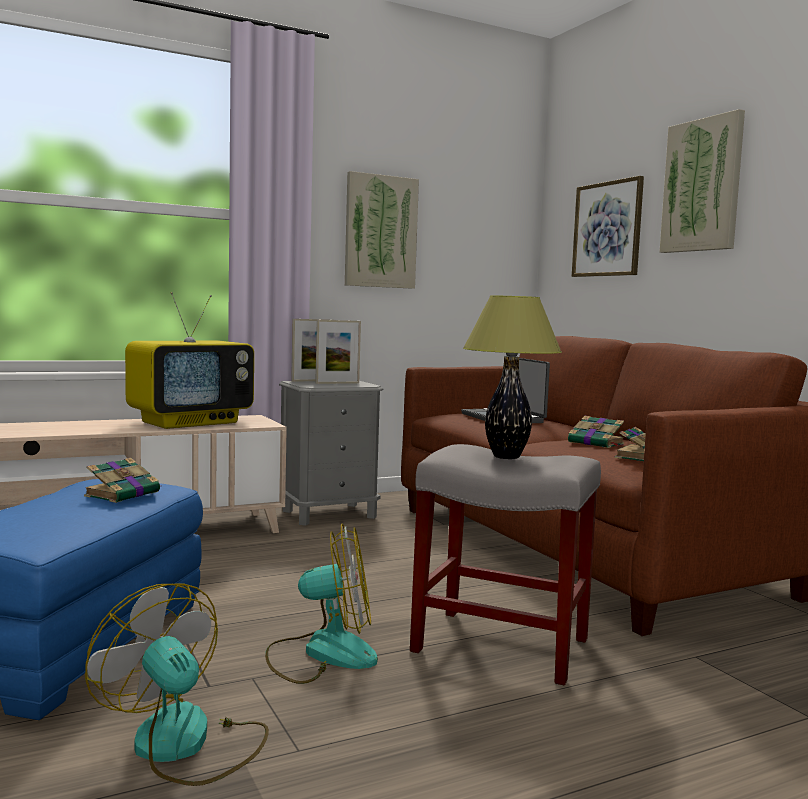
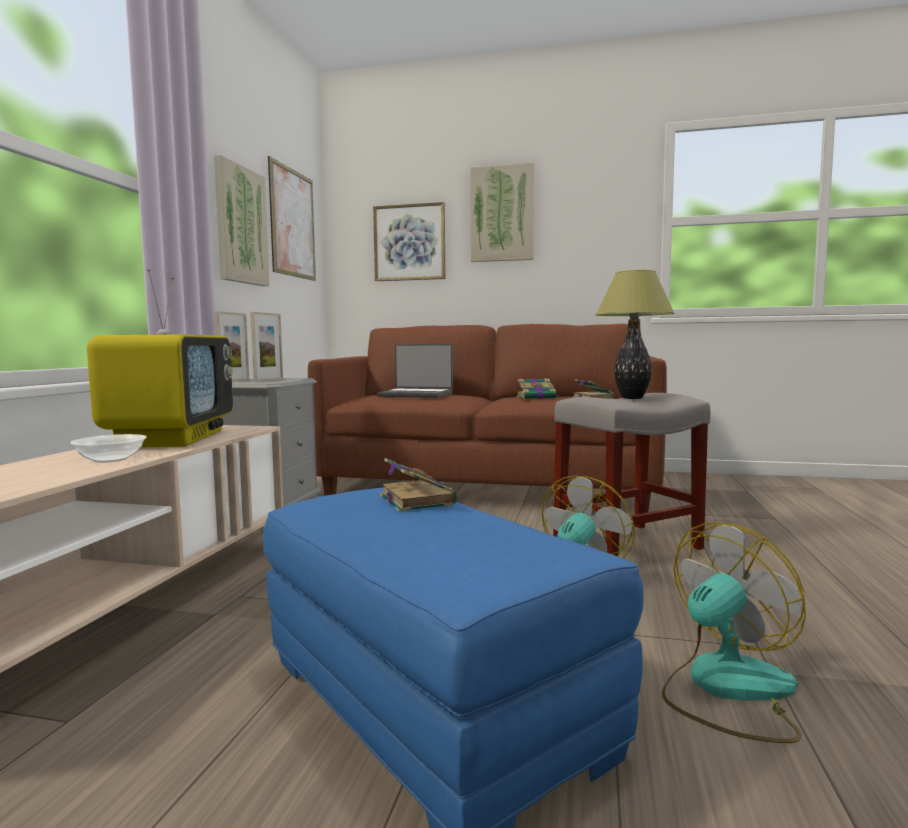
camera: 50 degrees left, 0 degrees up
fan [85,583,269,786] -> fan turned 150 degrees clockwise [662,522,806,743]
none -> bowl [70,434,146,463]
none -> picture [268,156,316,281]

